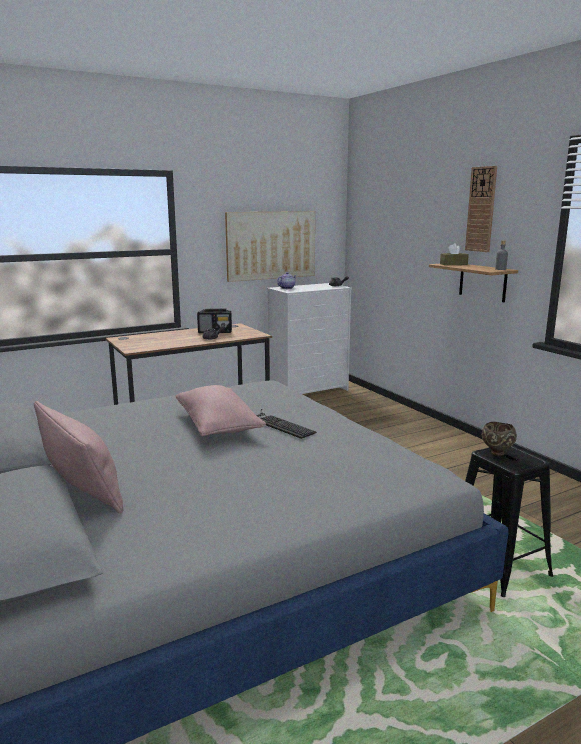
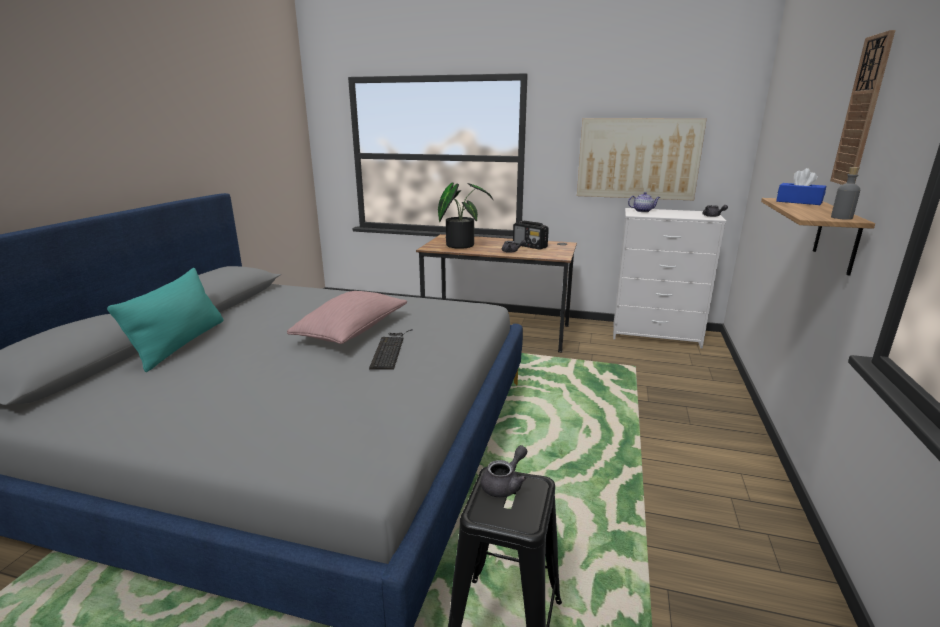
camera: 45 degrees right, 5 degrees up
pink pillow [34,401,124,514] -> turquoise pillow [107,268,224,372]
brown tissue box [440,243,469,265] -> blue tissue box [776,168,826,205]
brown bowl [482,422,517,456] -> grey teapot [481,445,527,498]
none -> potted plant [438,182,493,249]

